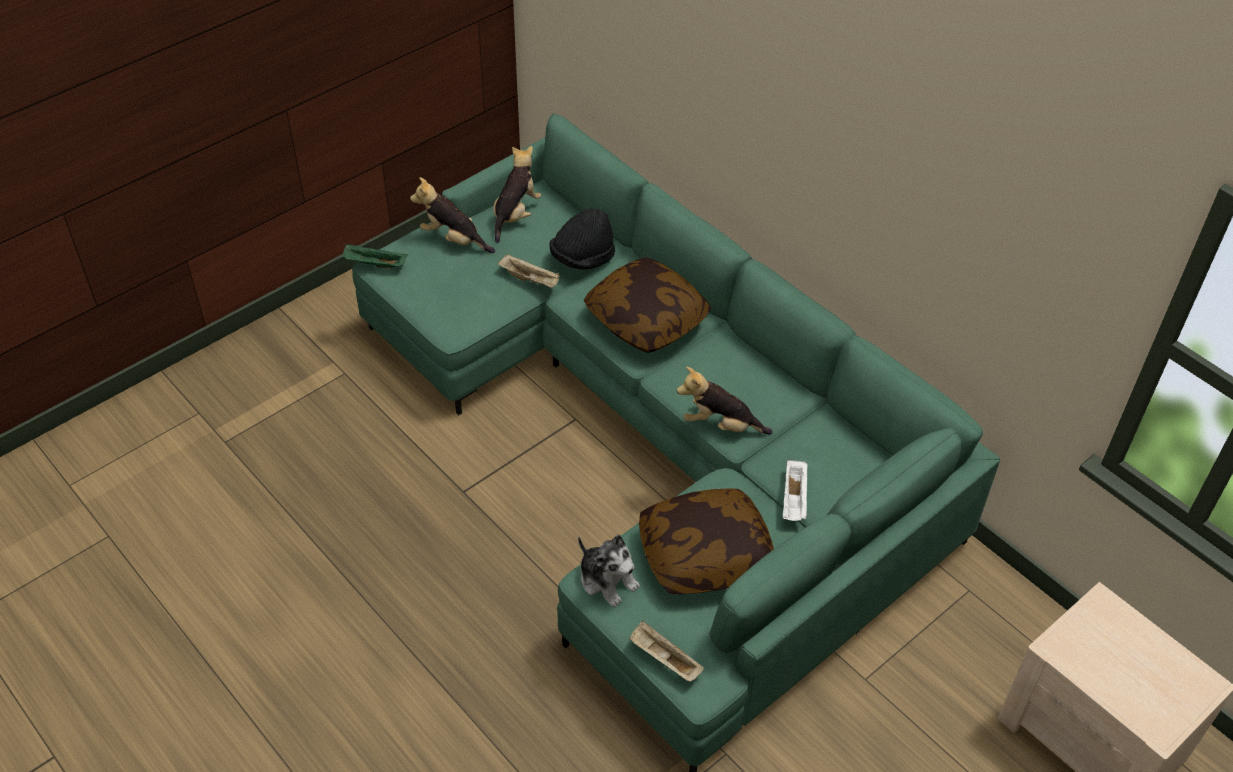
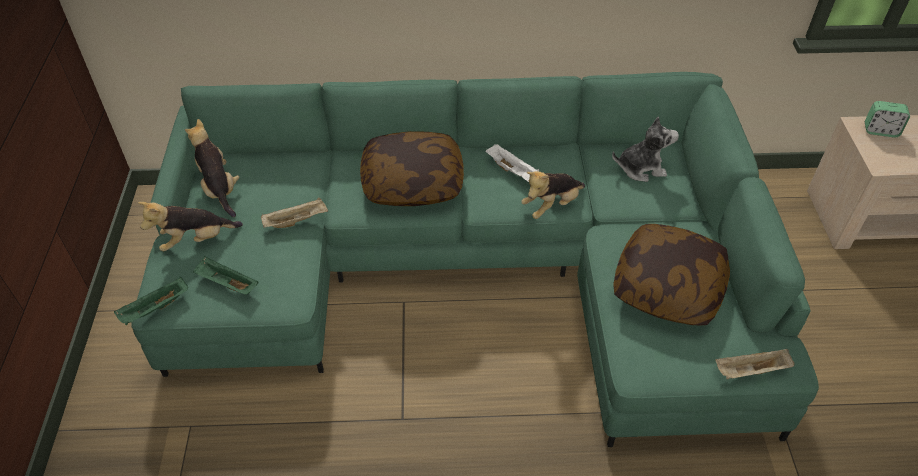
camera: 50 degrees left, 0 degrees up
black hat [549,208,615,270] -> none
plush toy [578,535,640,607] -> plush toy moved to [612,116,679,182]
white tray [783,459,808,521] -> white tray moved to [485,144,539,182]
none -> green tray [193,256,259,295]
none -> alarm clock [865,101,910,138]

